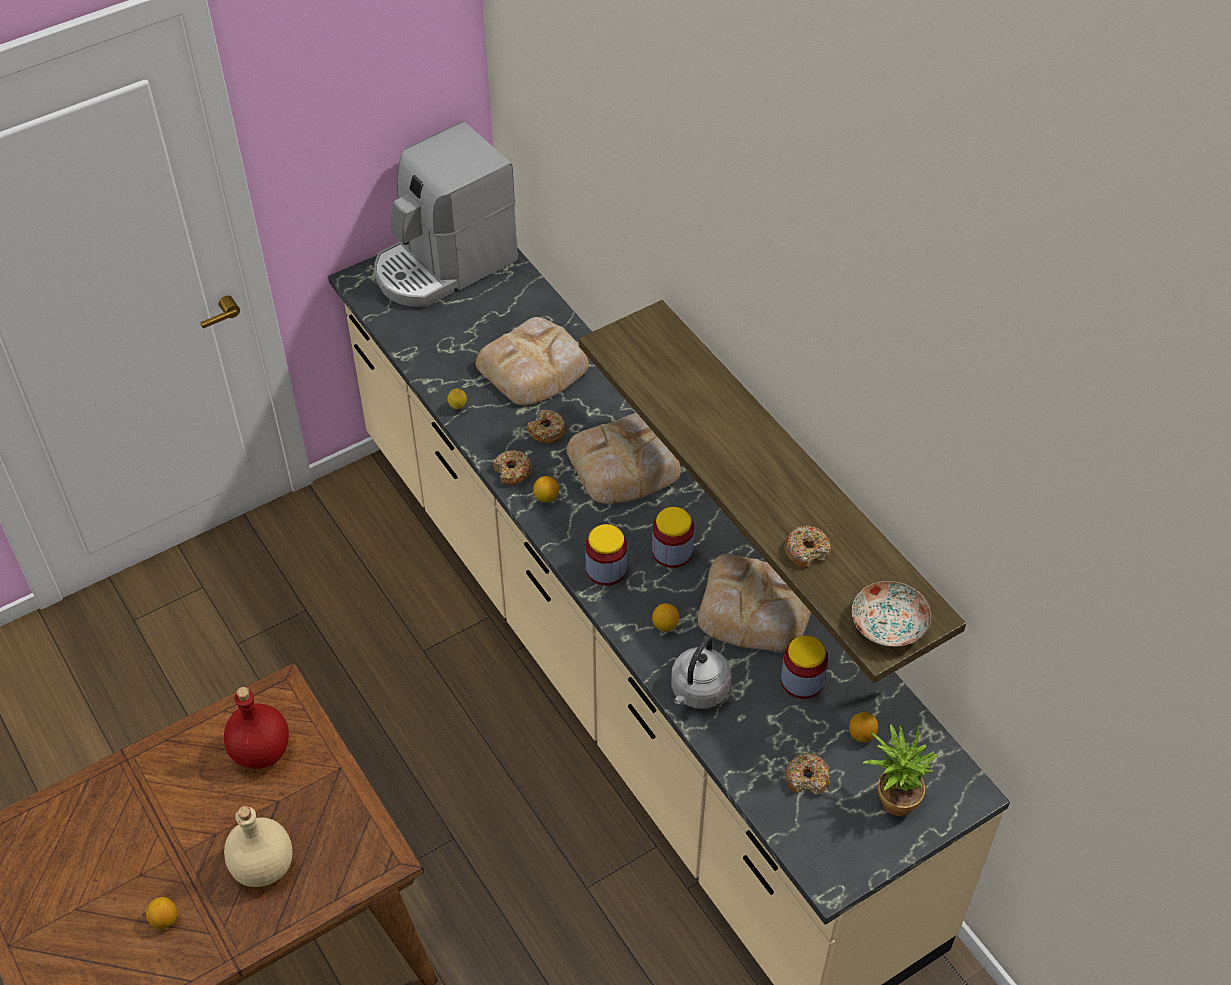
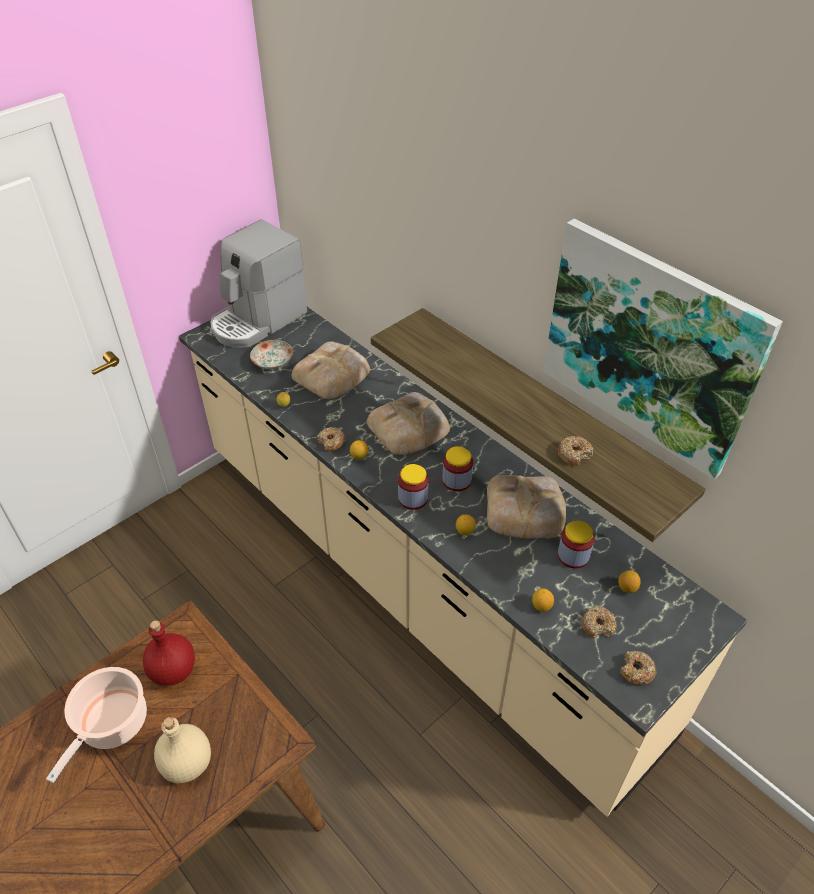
camera: 10 degrees left, 5 degrees down
lemon [146,897,178,929] -> lemon moved to [532,588,554,612]
donut [527,410,567,443] -> donut moved to [620,651,656,684]
grey kettle [671,635,732,709] -> none
plate [852,581,931,647] -> plate moved to [250,340,293,369]
potted plant [862,724,938,816] -> none
none -> cooking pot [46,667,147,783]
none -> picture [543,218,783,480]

